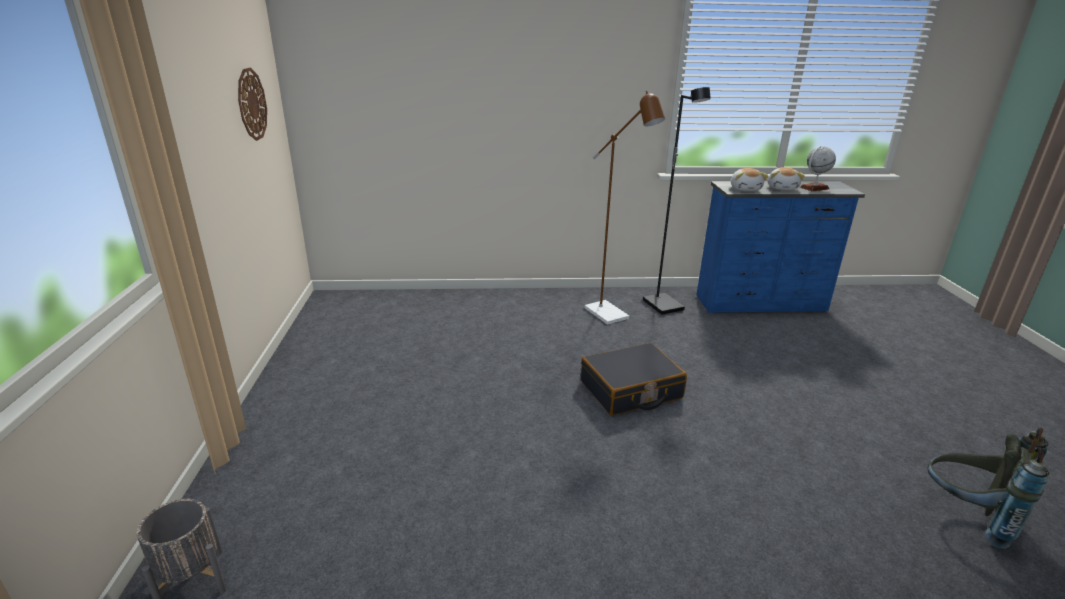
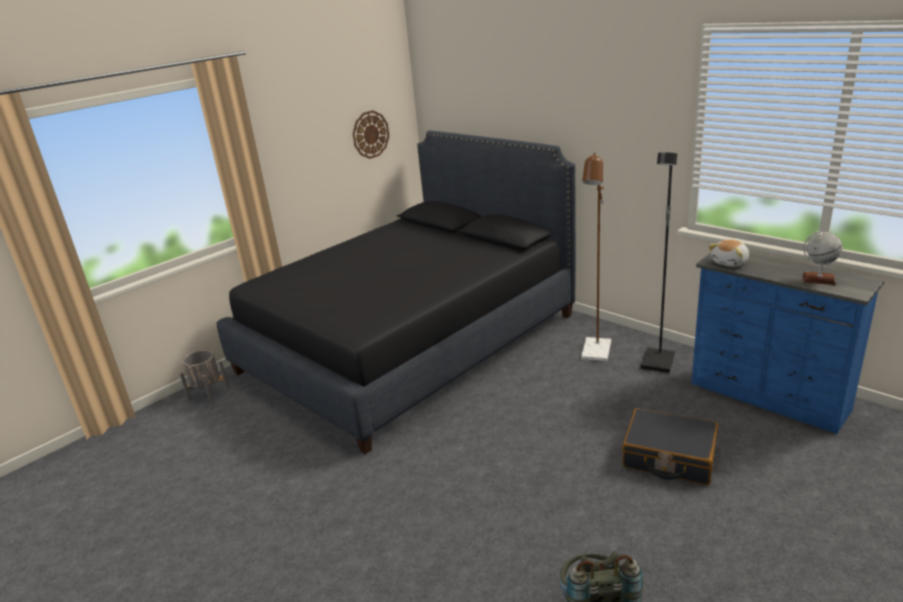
camera: 50 degrees right, 0 degrees up
black suitcase [581,343,687,415] -> black suitcase moved to [622,408,718,485]
plush toy [768,167,805,190] -> none
none -> black bed [216,130,576,454]

